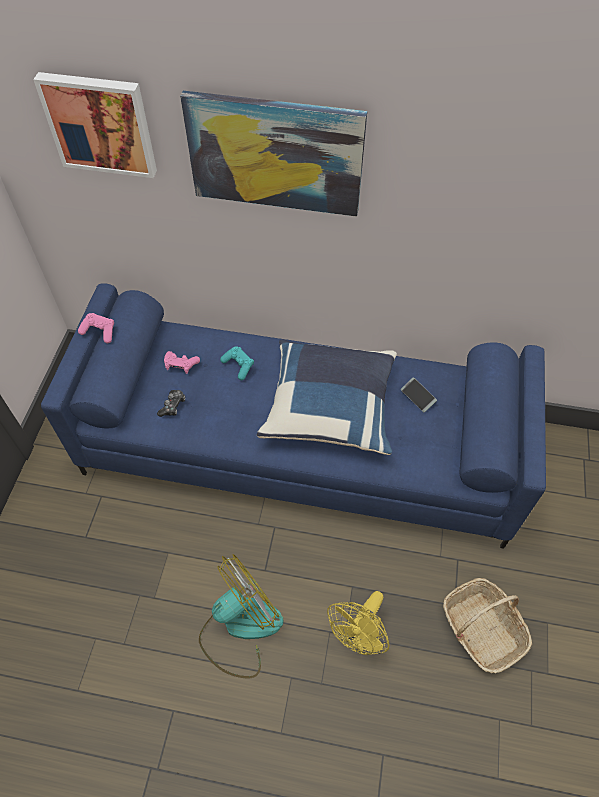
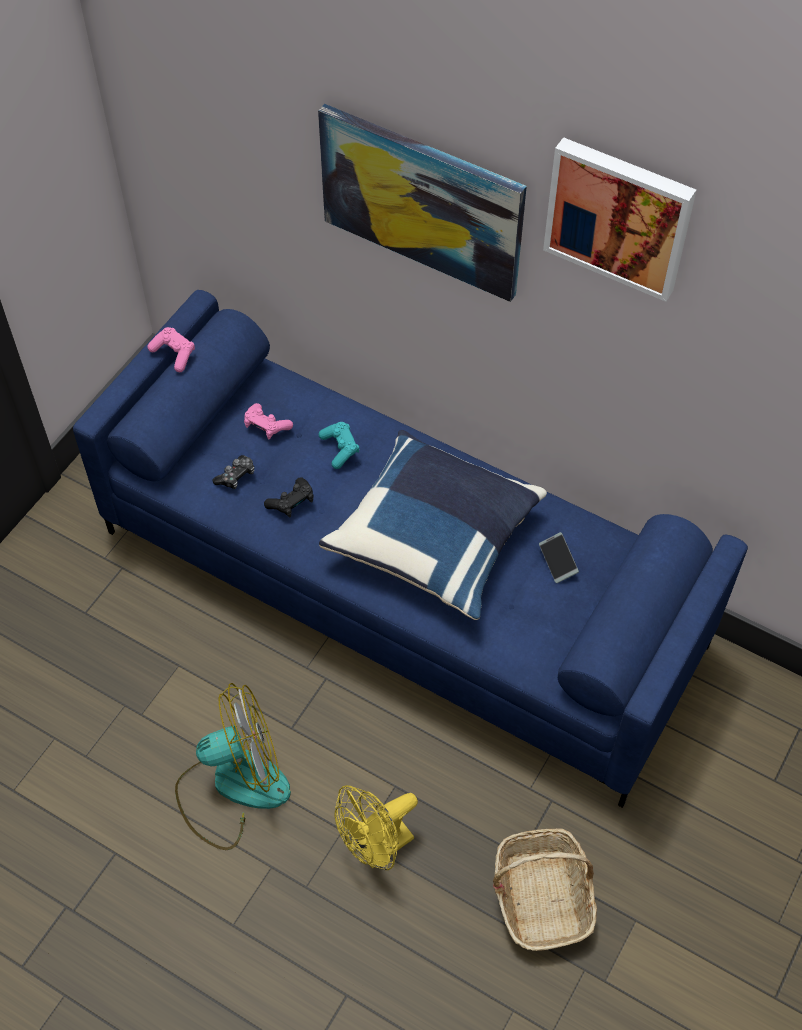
camera: 20 degrees right, 0 degrees up
picture [33,72,157,178] -> picture moved to [543,137,696,302]
none -> black game controller [264,477,314,517]

